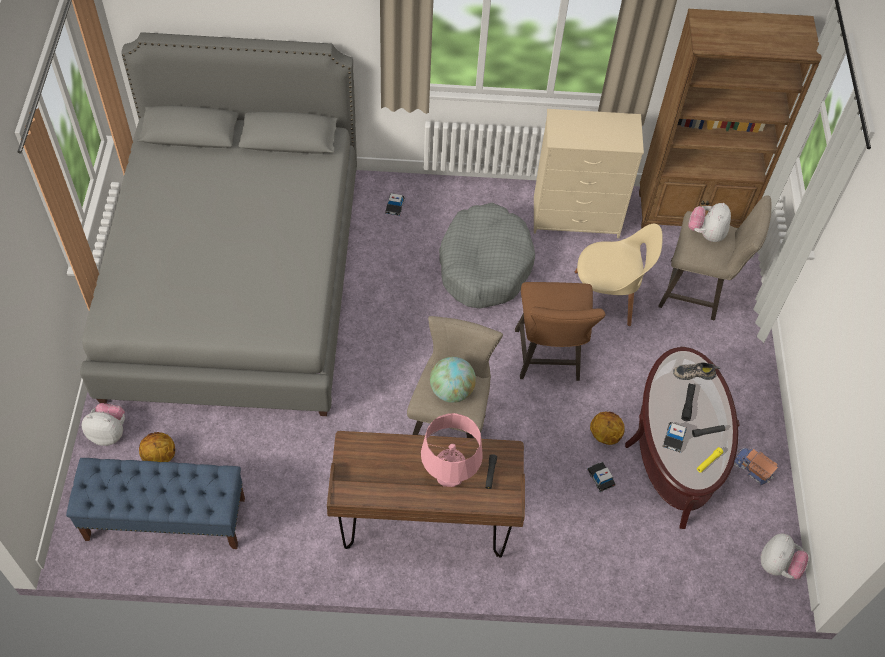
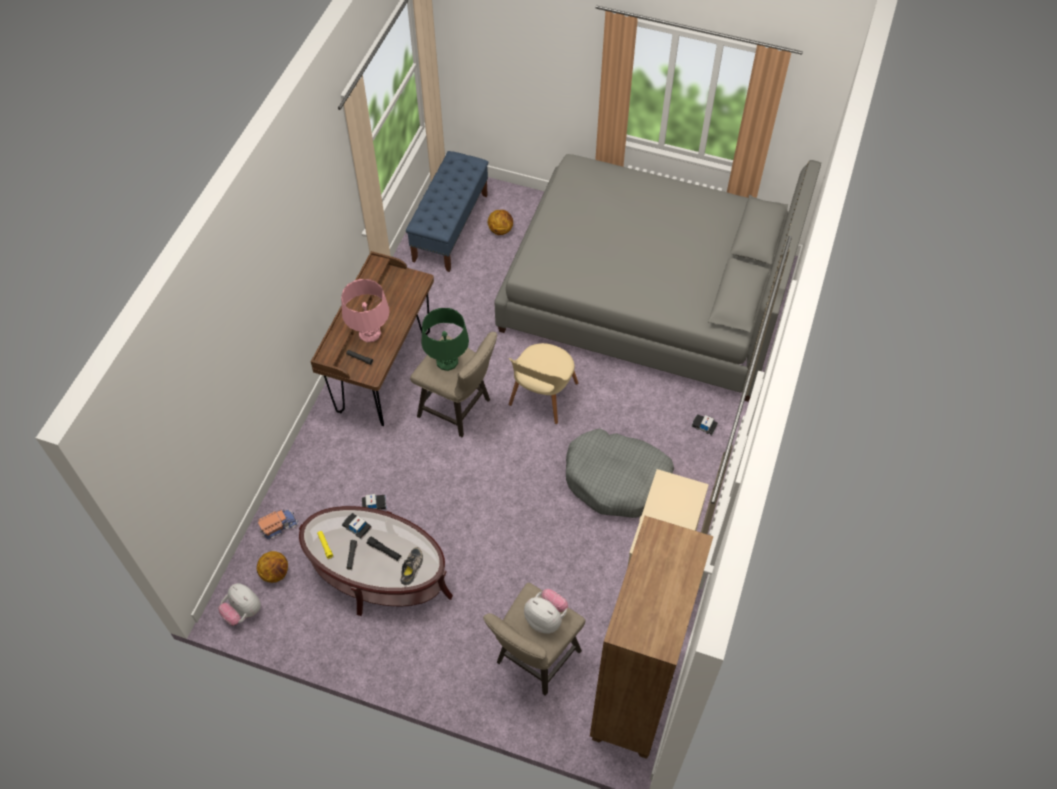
camera: 110 degrees right, 0 degrees up
plush toy [82,403,125,446] -> none
globe [430,357,476,403] -> green table lamp [422,308,469,371]
brown stool [515,282,606,381] -> none
beige chair [575,224,663,326] -> beige chair moved to [509,343,578,424]
basketball [590,412,625,445] -> basketball moved to [257,551,288,583]
toy truck [734,448,778,485] -> toy truck moved to [258,509,298,540]

